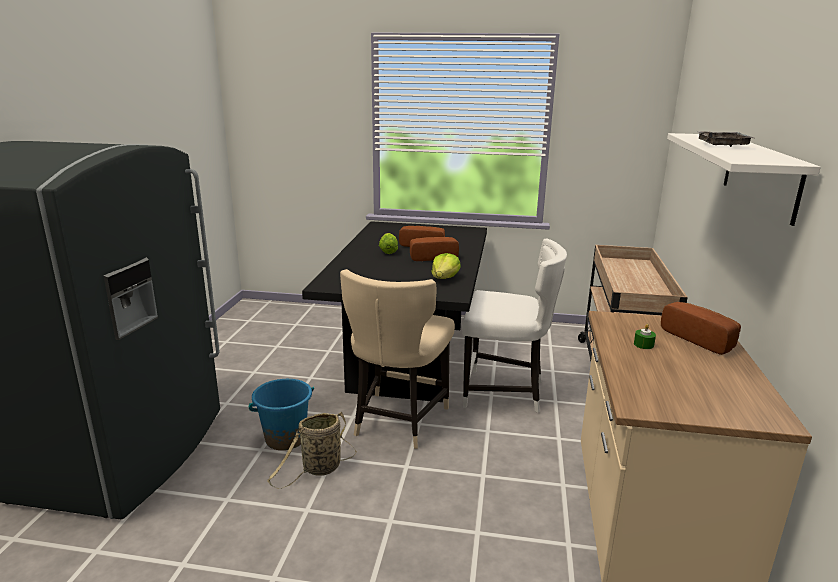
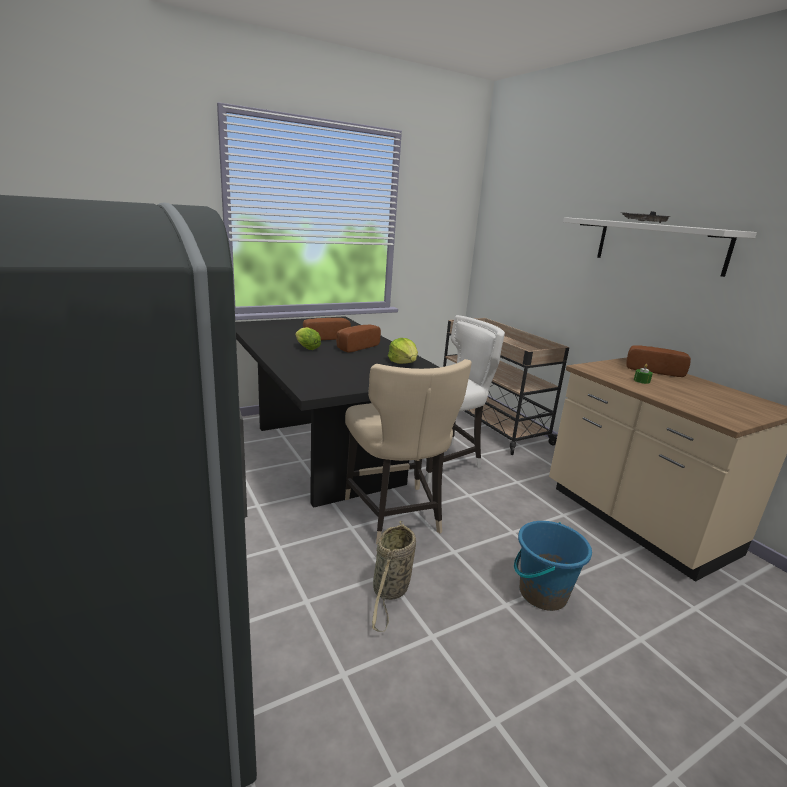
camera: 40 degrees left, 0 degrees up
blue bucket [249,379,314,450] -> blue bucket moved to [514,521,592,611]

